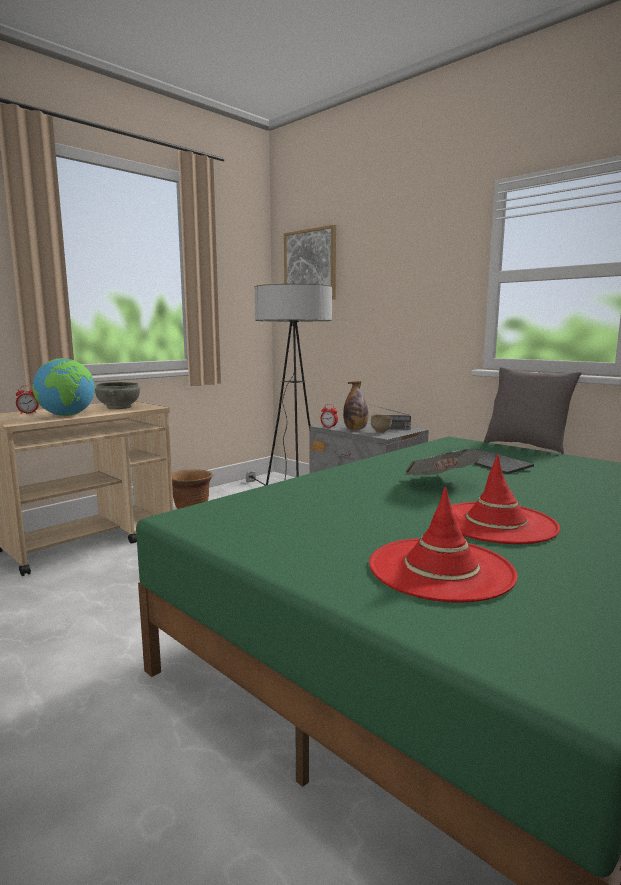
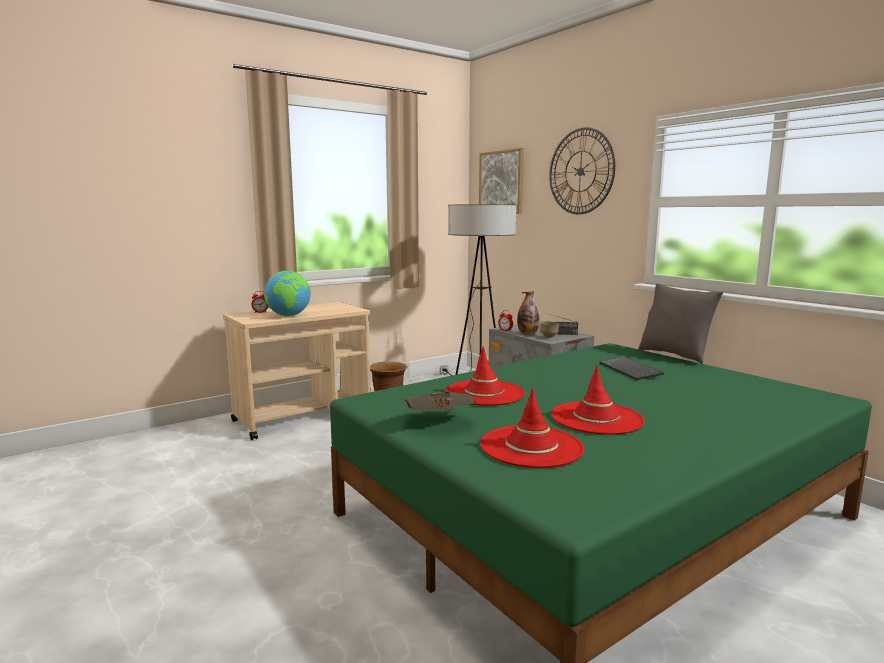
camera: 10 degrees right, 0 degrees up
grey bowl [95,382,140,409] -> none
newspaper [404,449,483,475] -> newspaper moved to [402,392,477,410]
none -> red hat [445,346,525,406]
none -> wall clock [549,127,615,214]

